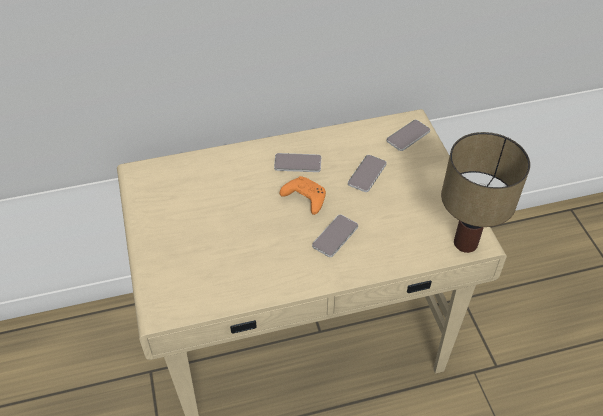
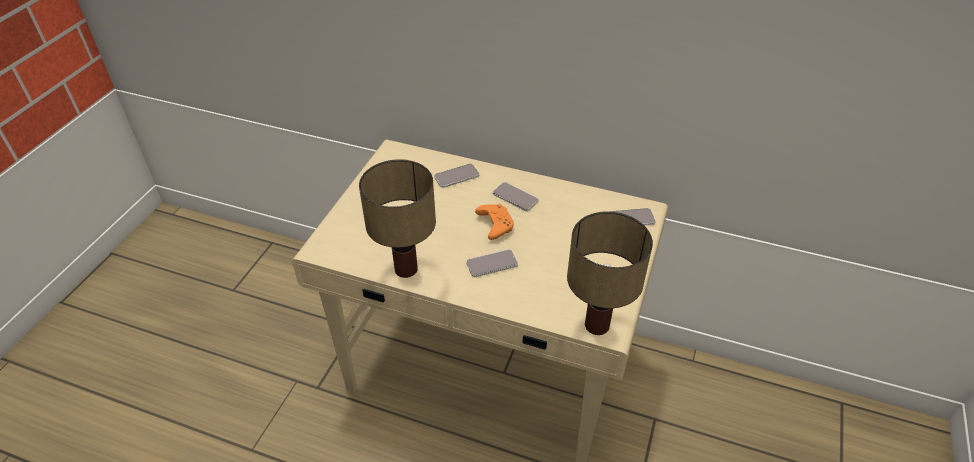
camera: 35 degrees right, 5 degrees down
phone [348,155,387,192] -> phone moved to [434,164,479,188]
none -> table lamp [359,159,436,278]

